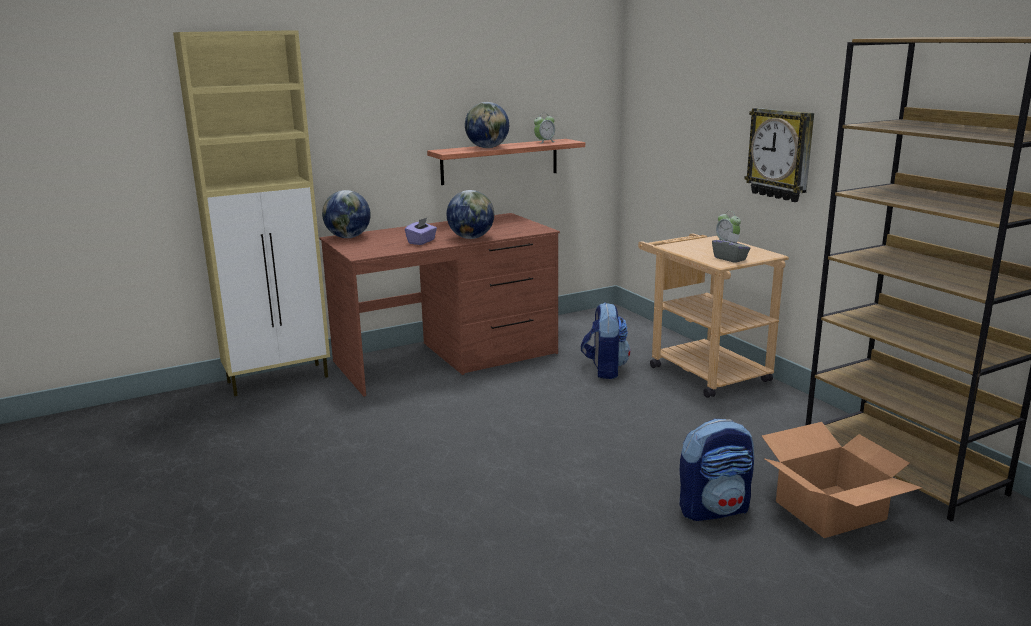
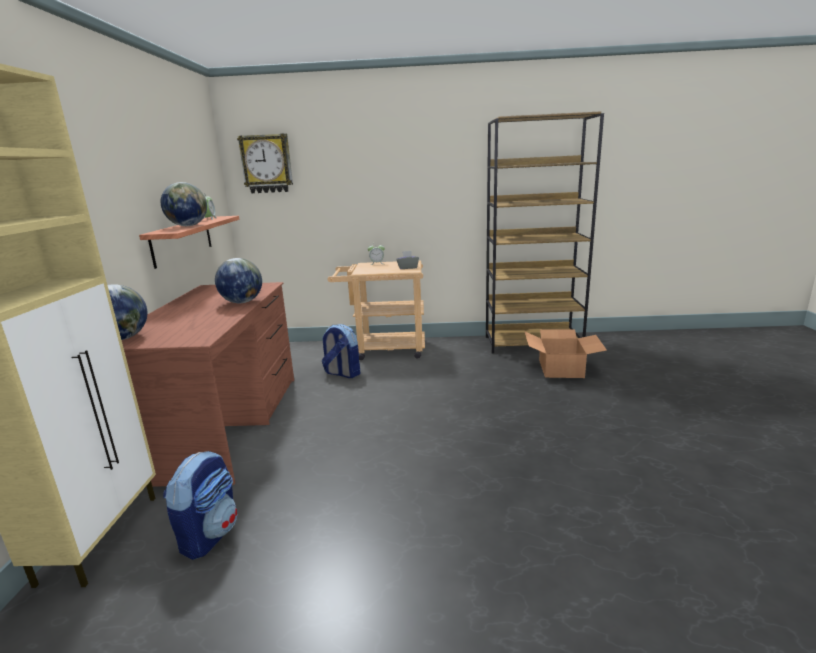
camera: 60 degrees left, 0 degrees up
purple tissue box [405,218,437,245] -> none
backpack [679,419,754,521] -> backpack moved to [163,451,237,560]
wall clock [744,108,814,202] -> wall clock moved to [237,134,293,193]

